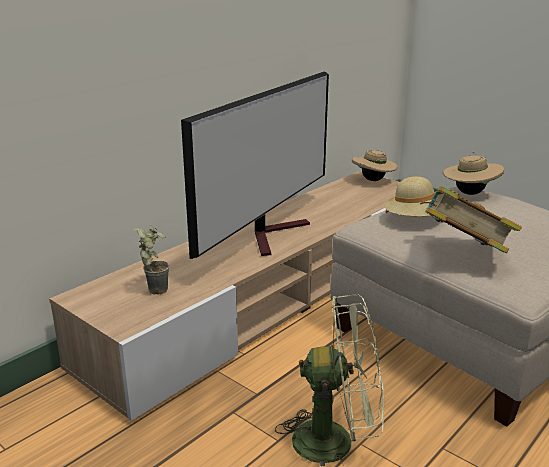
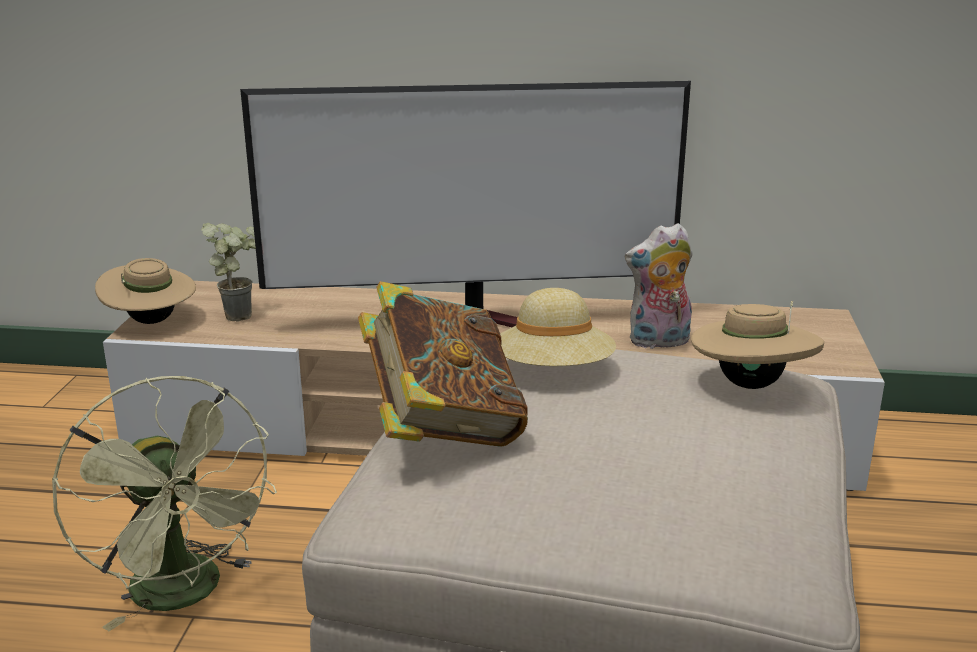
camera: 55 degrees right, 0 degrees up
beige hat [352,150,398,181] -> beige hat moved to [95,258,196,324]
none -> plush toy [625,223,693,349]

